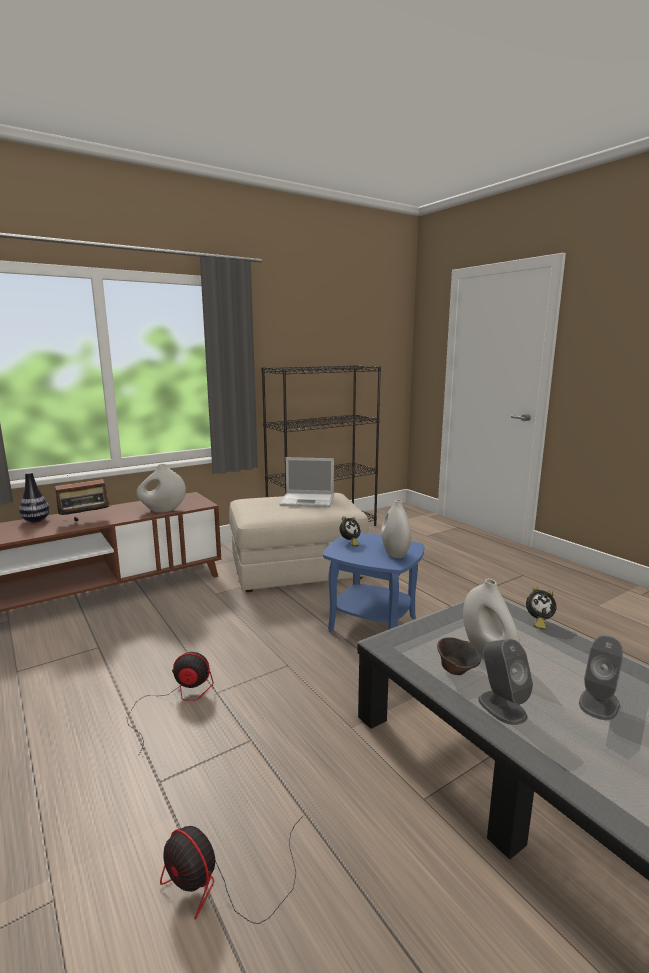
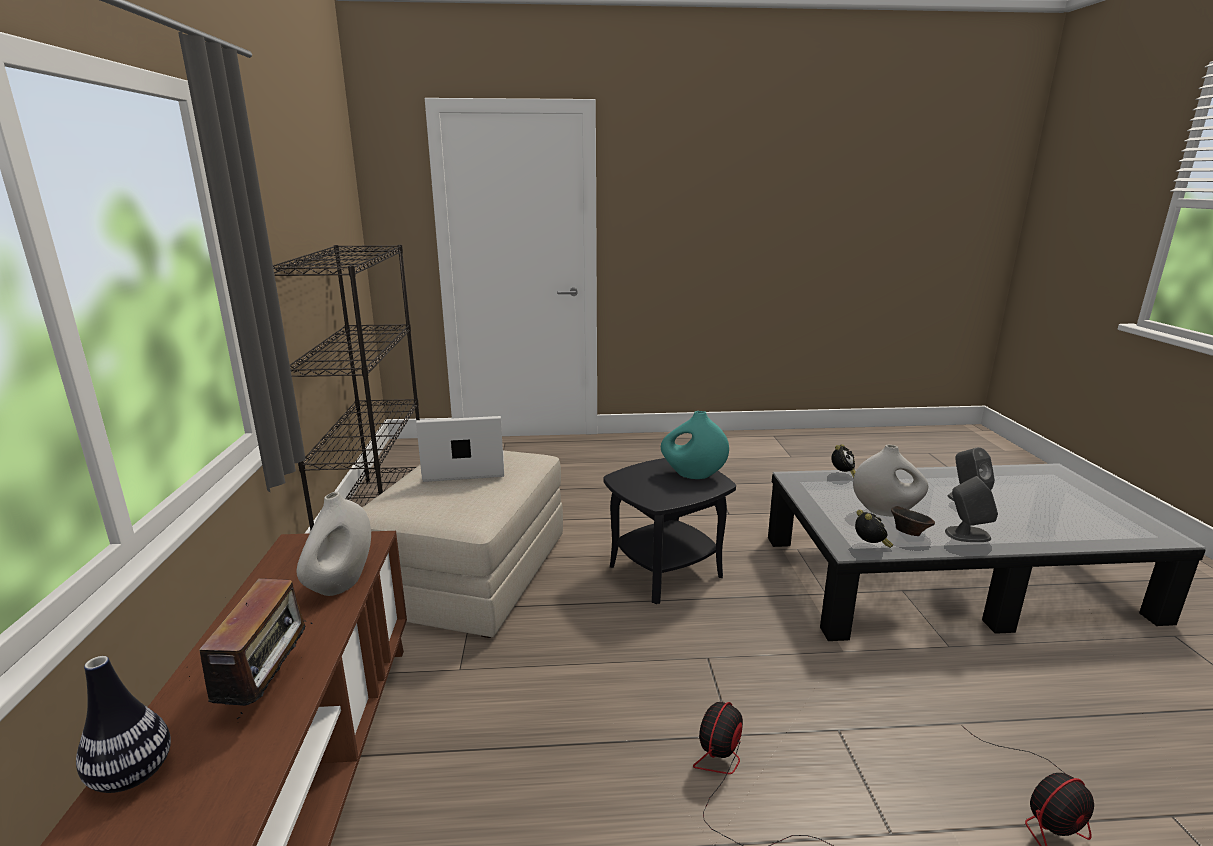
camera: 60 degrees left, 5 degrees up
laptop [279,457,334,507] -> laptop turned 135 degrees counterclockwise [416,416,504,482]
blue side table [323,532,424,632] -> black side table [603,458,736,604]
alarm clock [340,516,360,546] -> alarm clock moved to [855,510,893,548]
white vase [381,499,411,558] -> turquoise vase [661,411,729,479]

